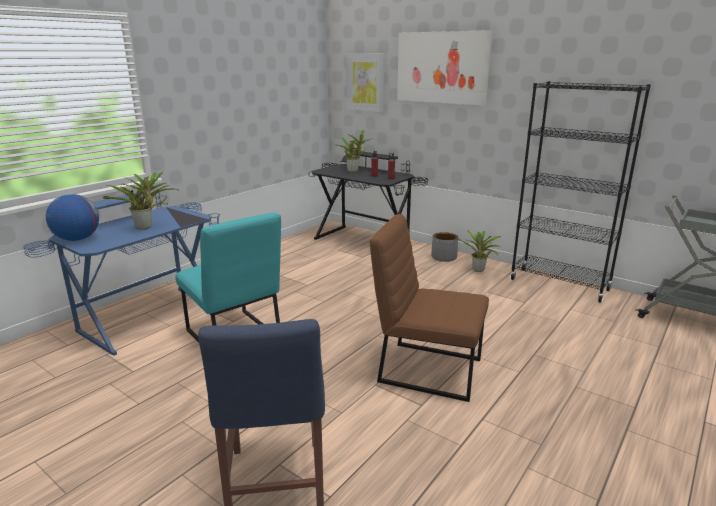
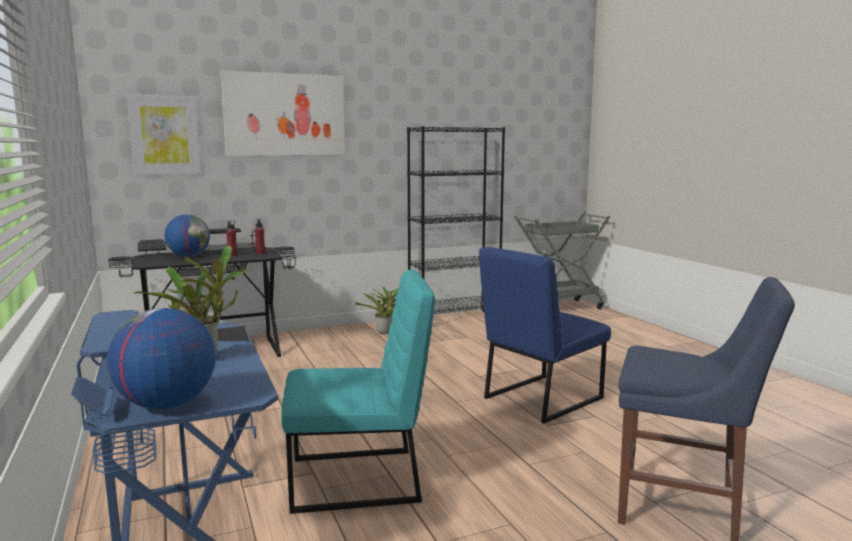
camera: 60 degrees left, 10 degrees down
potted plant [337,130,371,172] -> globe [165,214,210,257]
brown chair [370,214,489,402] -> blue chair [479,247,611,424]
grey planter [431,232,459,262] -> none

